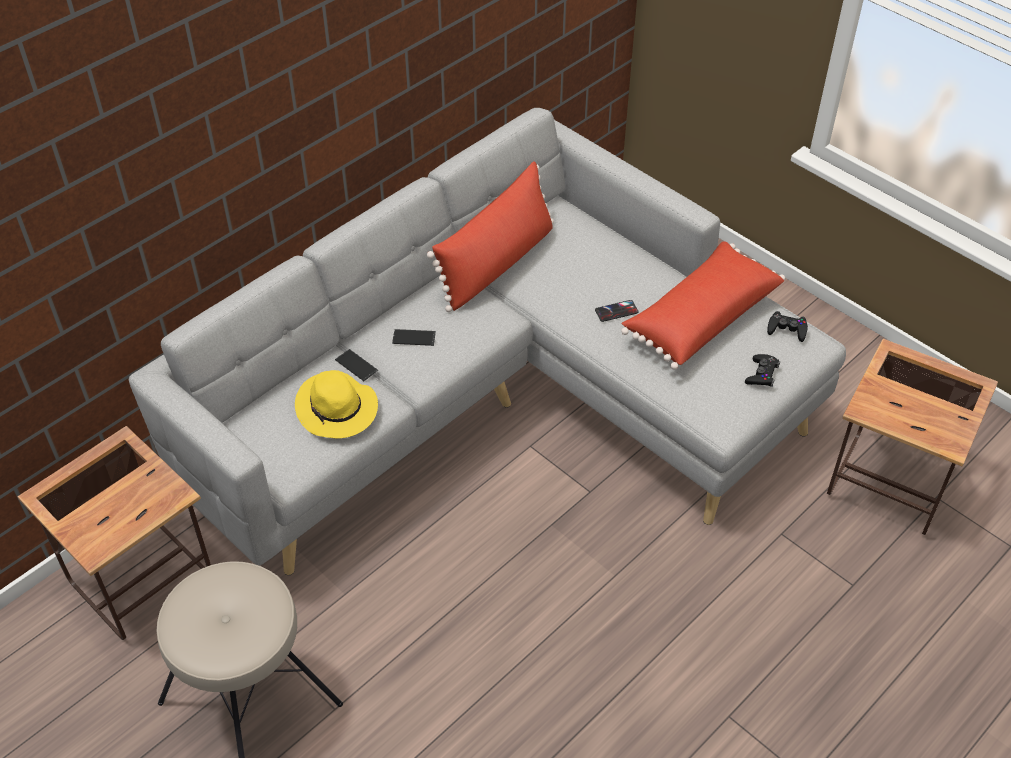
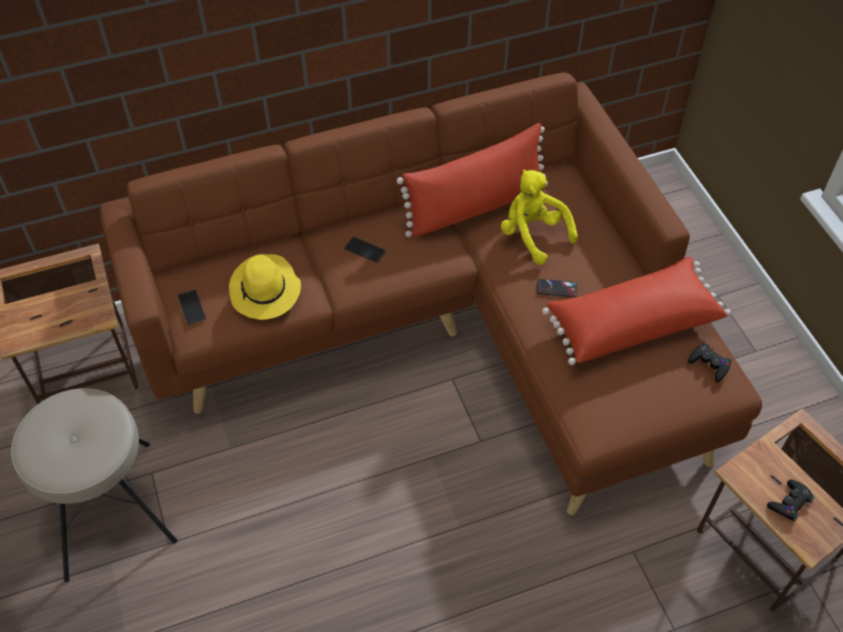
camera: 25 degrees right, 5 degrees up
grey sofa [129,108,846,575] -> brown sofa [100,72,762,516]
phone [335,349,378,381] -> phone moved to [178,289,206,325]
black game controller [745,354,780,387] -> black game controller moved to [767,479,815,522]
none -> yellow plush toy [501,170,578,265]

